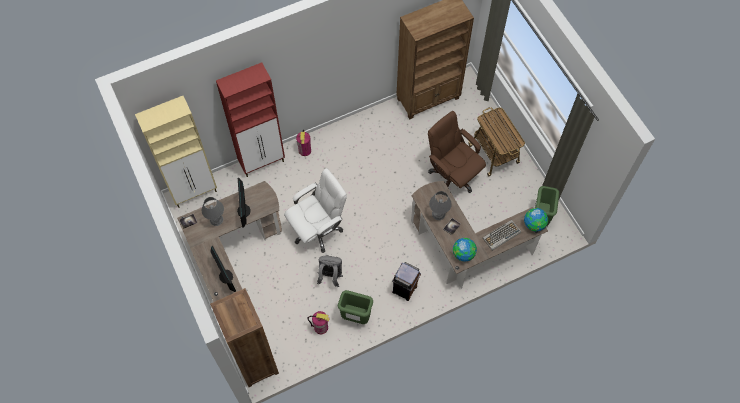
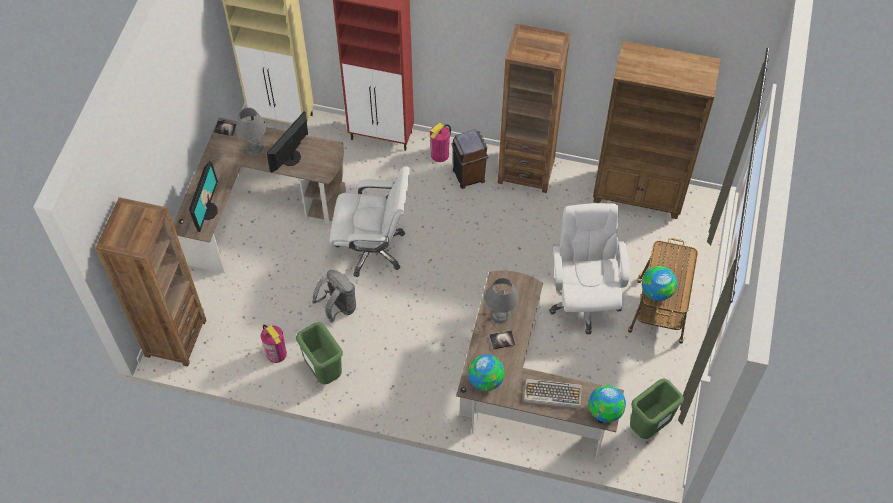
camera: 40 degrees right, 5 degrees down
brown trash can [392,262,421,301] -> brown trash can moved to [451,129,488,189]
brown office chair [428,111,486,193] -> white office chair [549,203,630,334]
none -> brown bookcase [498,24,571,193]
none -> globe [642,266,677,301]

